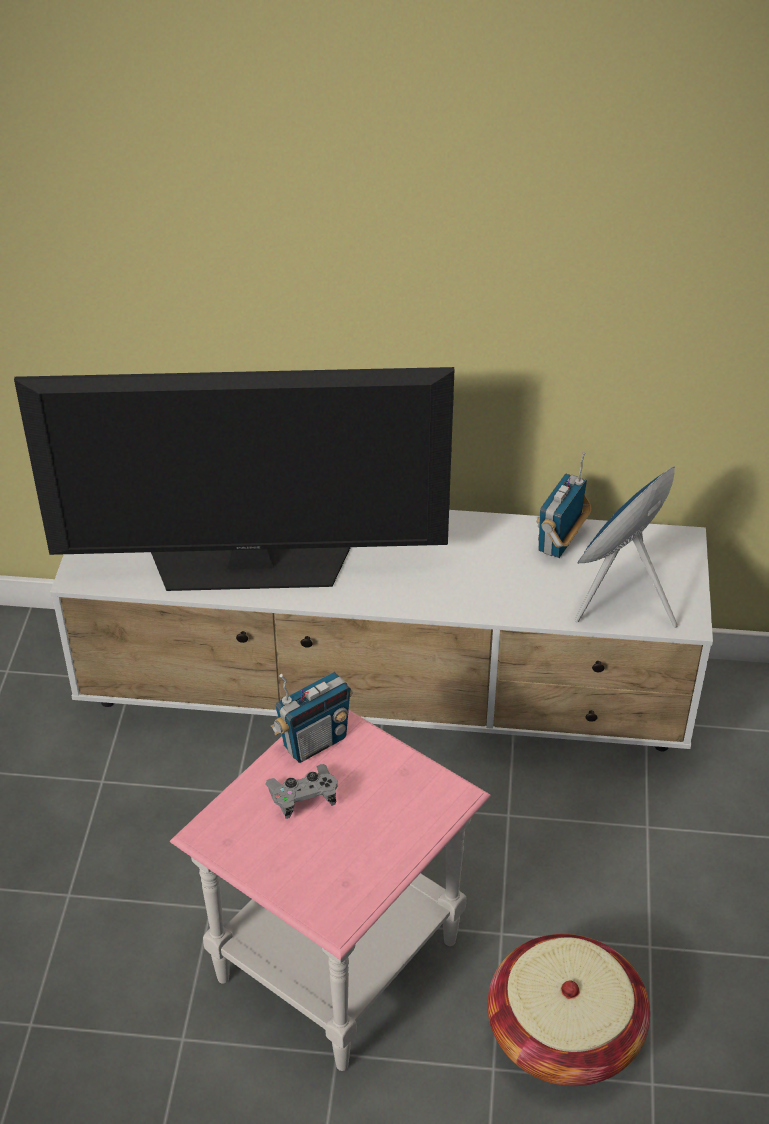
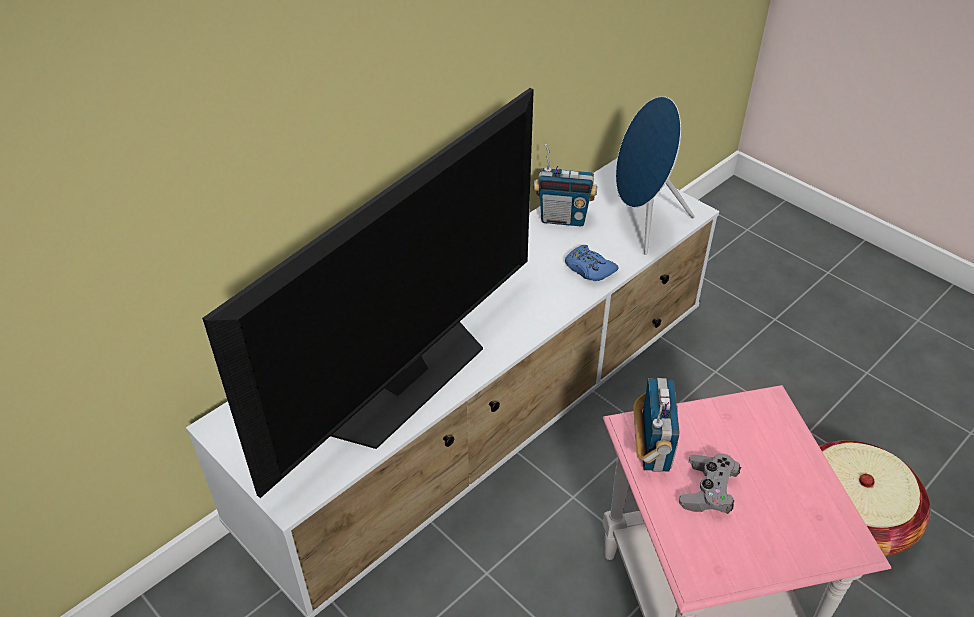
camera: 50 degrees left, 0 degrees up
radio [536,452,591,558] -> radio turned 60 degrees counterclockwise [534,144,597,226]
none -> blue game controller [565,245,619,281]

